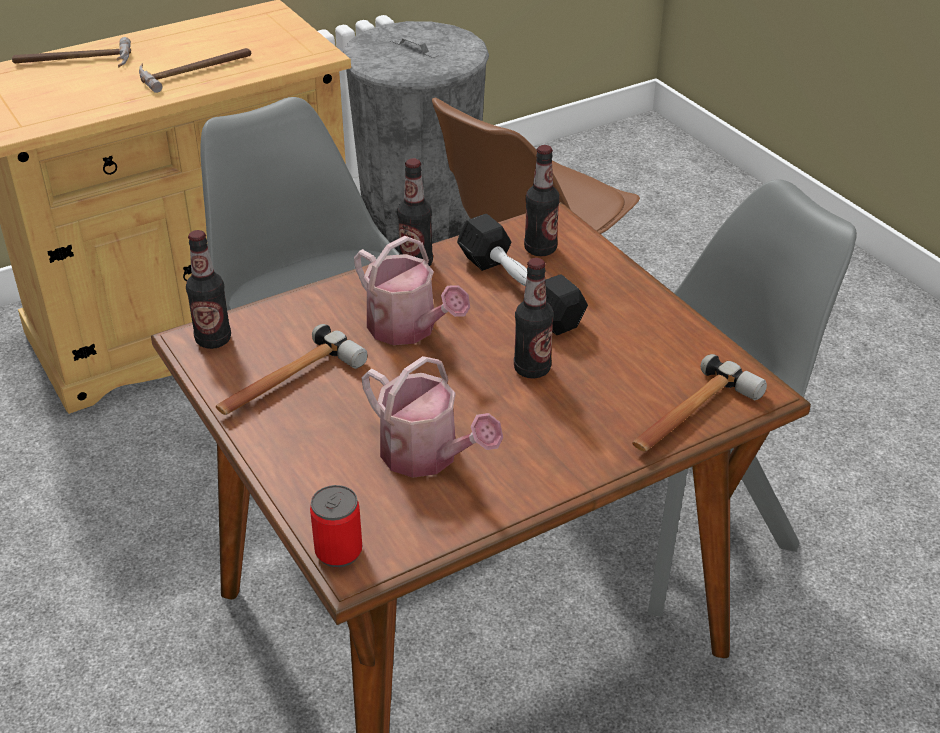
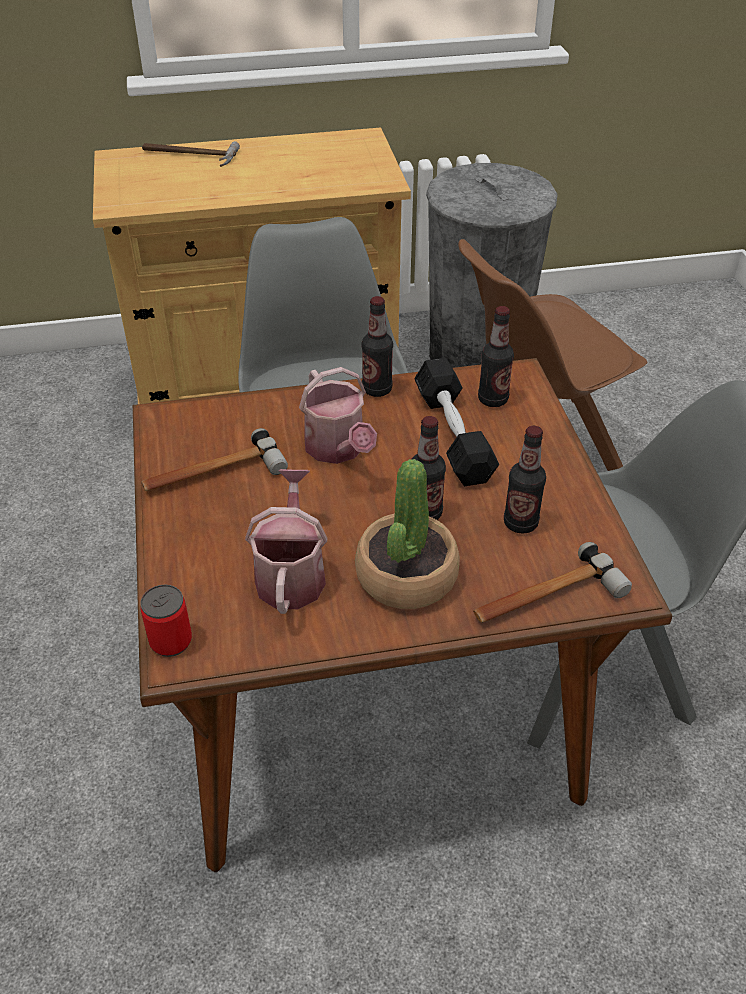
camera: 20 degrees right, 5 degrees up
hammer [139,48,251,93] -> none
bottle [186,230,231,349] -> bottle moved to [504,425,546,534]
watering can [361,356,503,478] -> watering can turned 150 degrees counterclockwise [245,469,327,614]
none -> potted plant [355,459,460,609]

